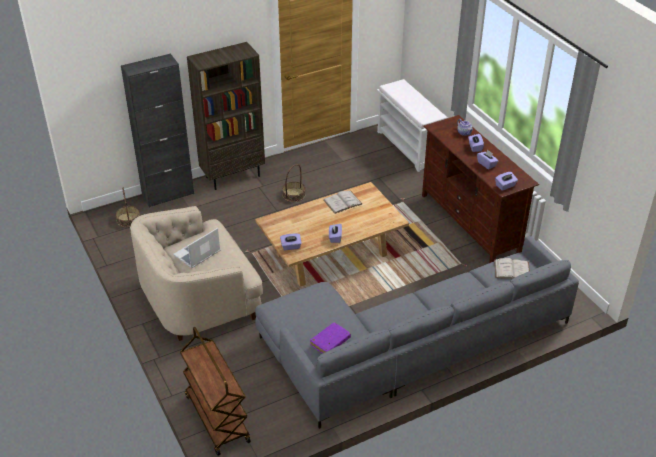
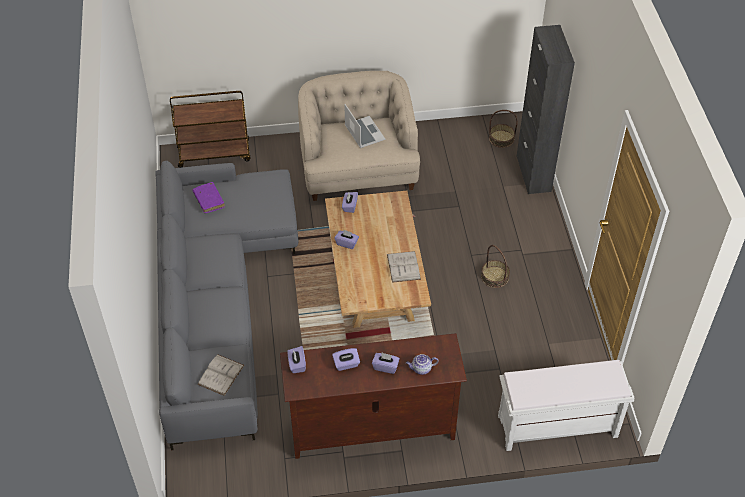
camera: 110 degrees right, 10 degrees up
brown bookcase [187,42,265,190] -> none

